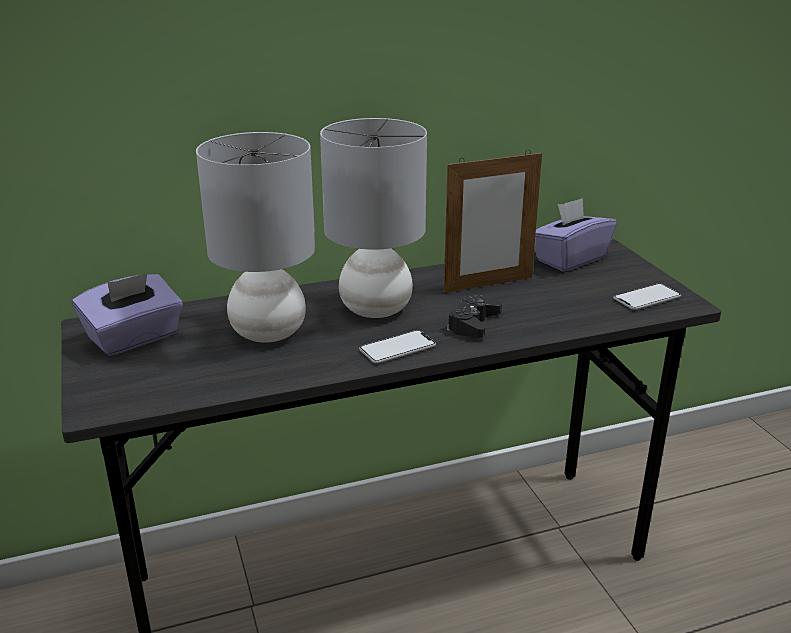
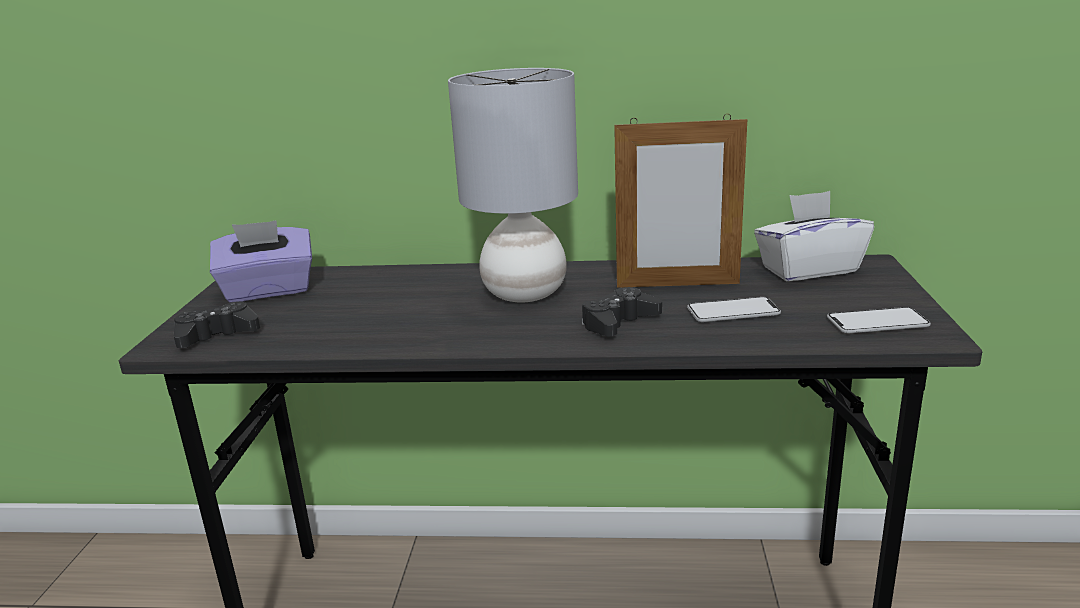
camera: 25 degrees right, 5 degrees down
grey table lamp [196,132,315,343] -> none
phone [359,330,436,363] -> phone moved to [687,297,781,322]
purple tissue box [534,198,617,272] -> white tissue box [754,191,874,281]
none -> black game controller [174,301,260,348]

